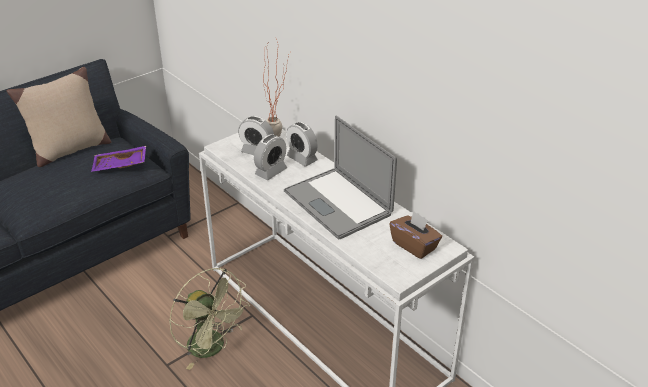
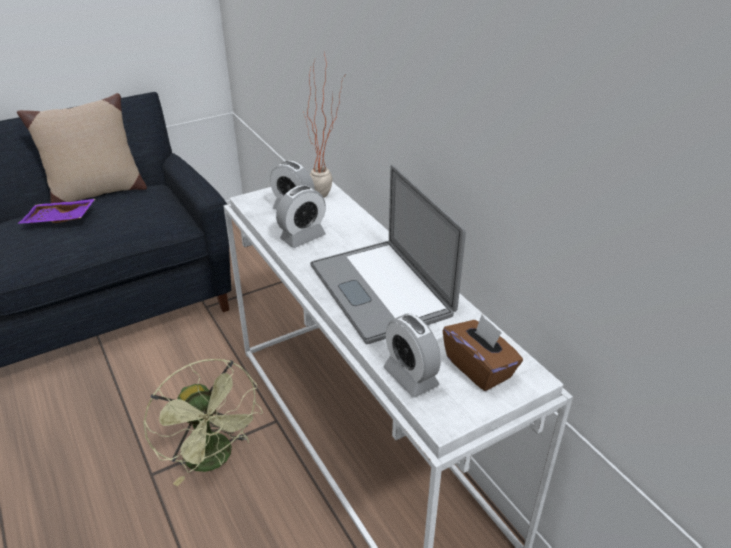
camera: 10 degrees right, 0 degrees up
purple tray [91,146,146,172] -> purple tray moved to [18,199,95,224]
alarm clock [286,122,318,166] -> alarm clock moved to [384,313,441,398]

